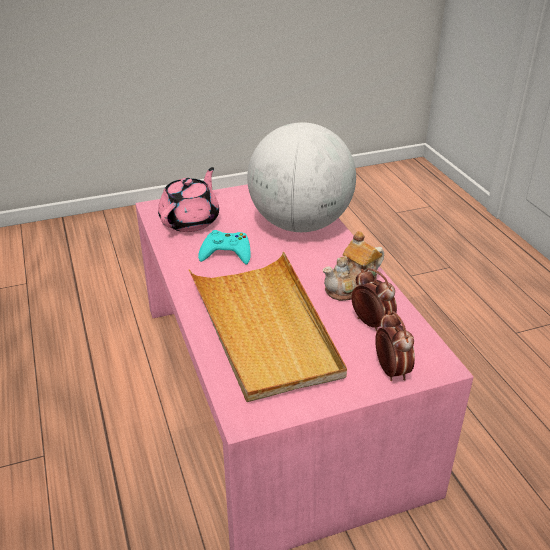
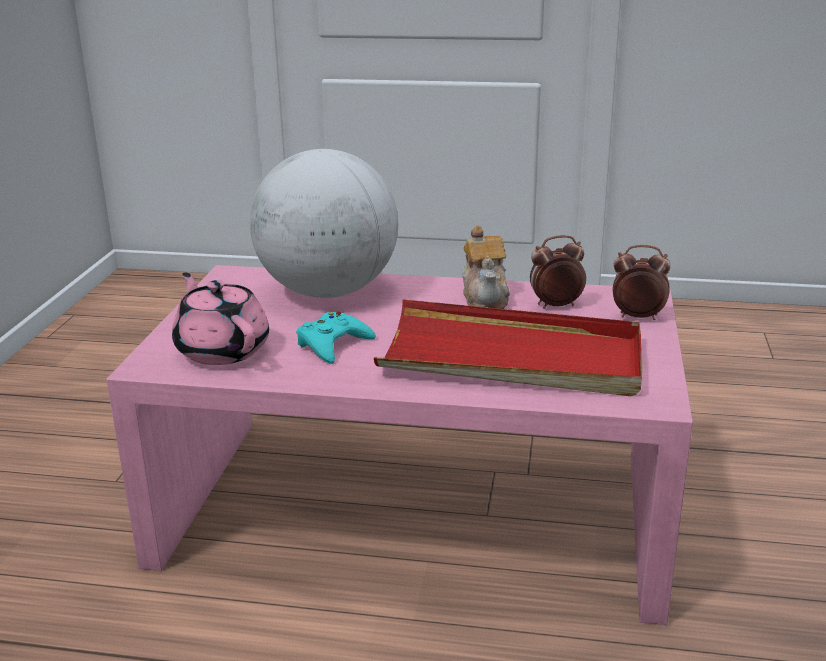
camera: 60 degrees left, 10 degrees down
beige tray [189,252,347,402] -> red tray [374,299,642,396]

